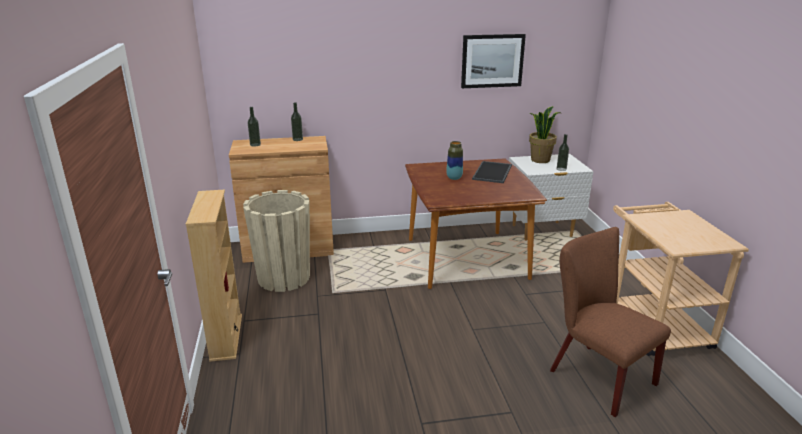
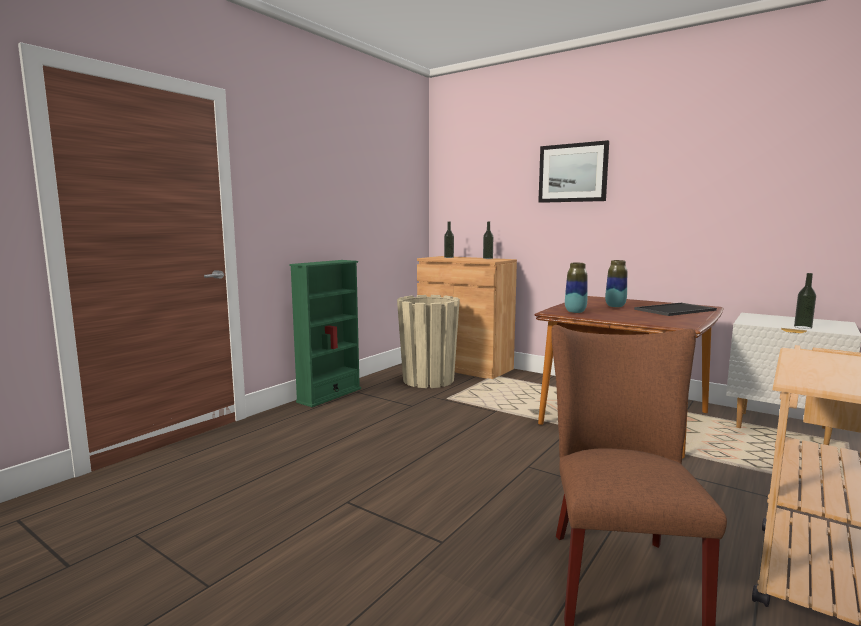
camera: 45 degrees right, 15 degrees down
beige bookcase [186,190,242,362] -> green bookcase [289,260,361,407]
picture [461,34,526,88] -> picture moved to [538,140,609,203]
potted plant [529,106,561,163] -> none
none -> vase [565,263,587,313]

